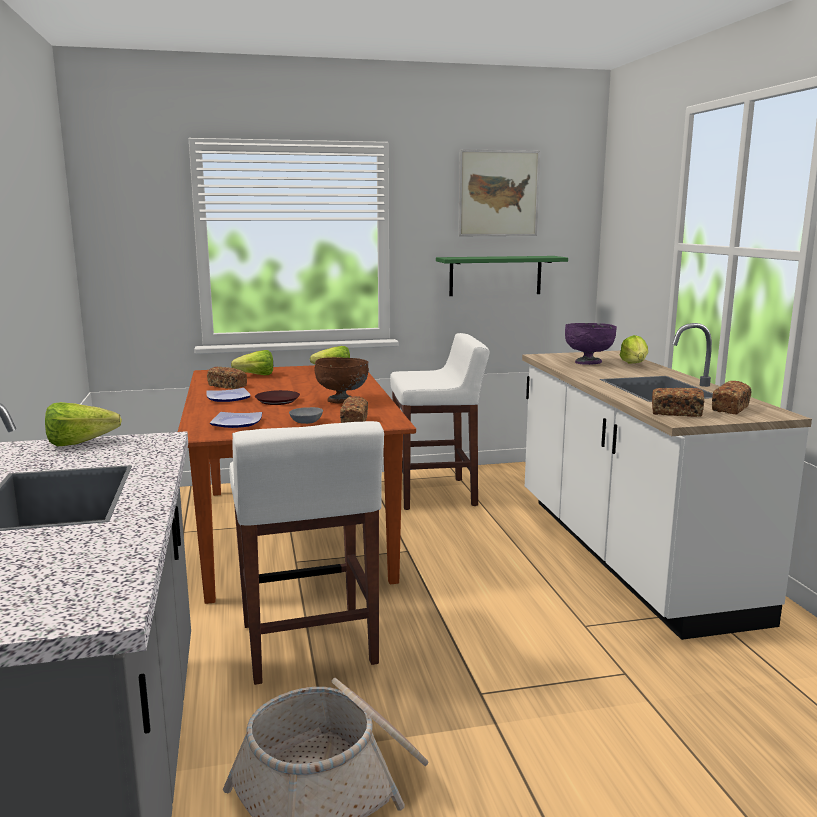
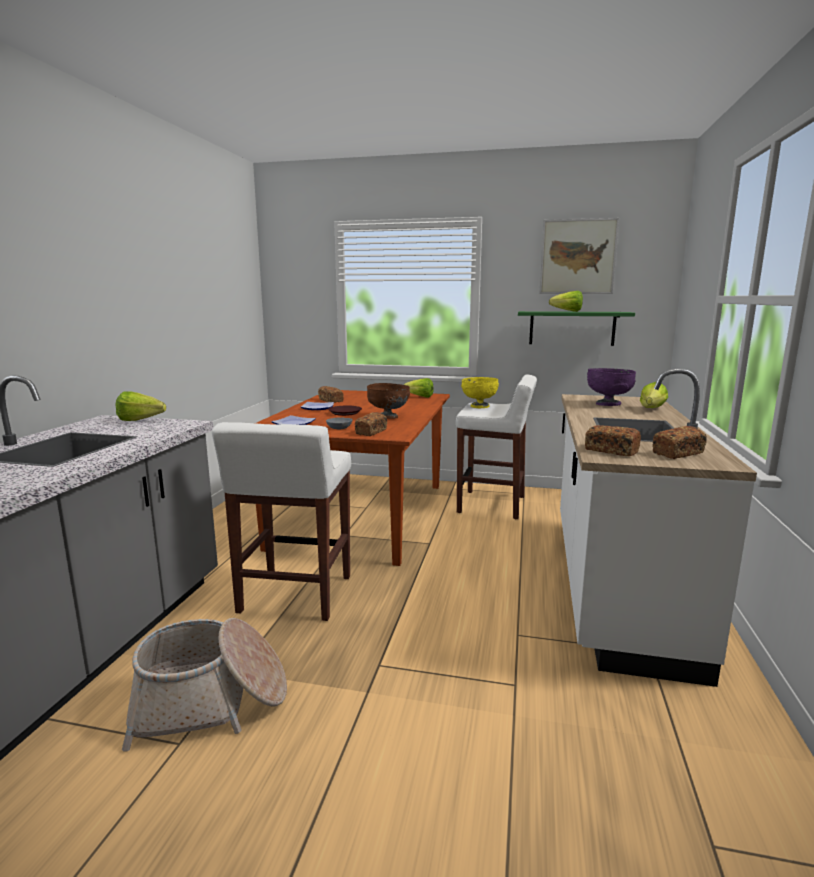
camera: 25 degrees right, 0 degrees up
lettuce [231,350,273,375] -> lettuce moved to [549,291,583,312]
none -> yellow bowl [461,377,499,408]

